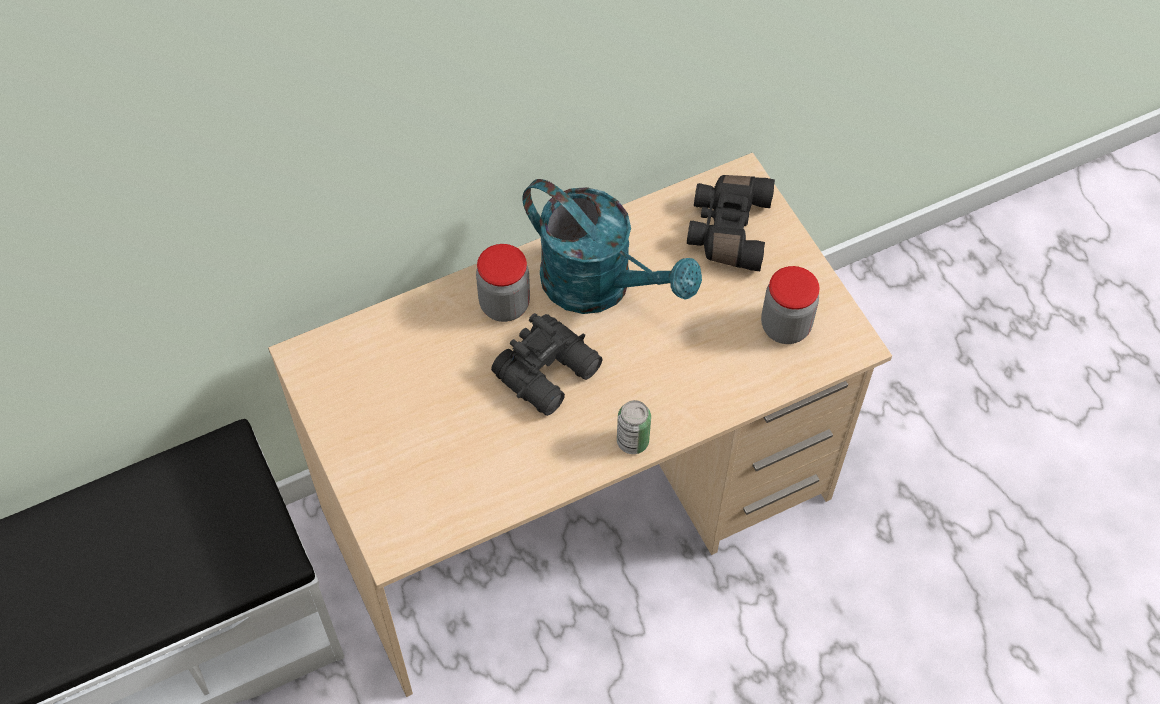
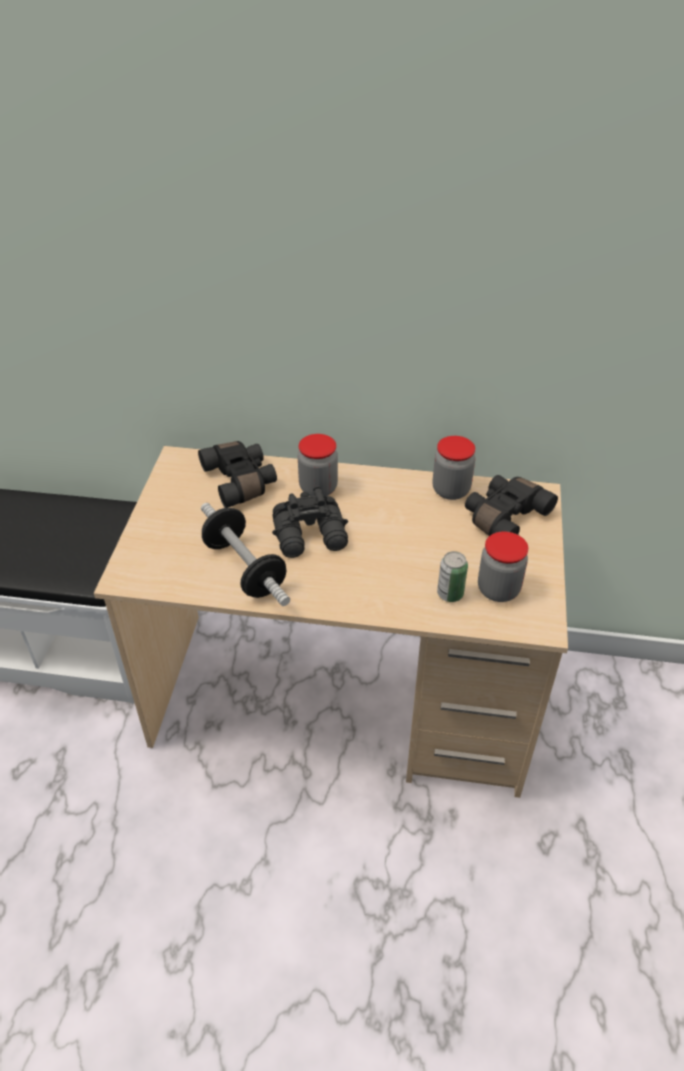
camera: 35 degrees right, 15 degrees down
turquoise watering can [523,179,702,314] -> none
can [617,400,651,454] -> can moved to [437,551,468,602]
none -> black binoculars [198,441,277,508]
none -> dumbbell [201,503,290,606]
none -> jar [432,436,475,500]

